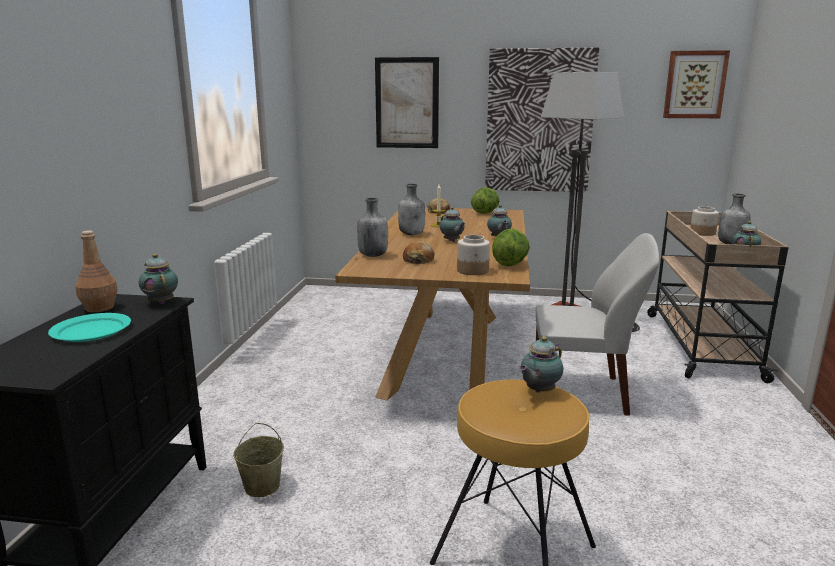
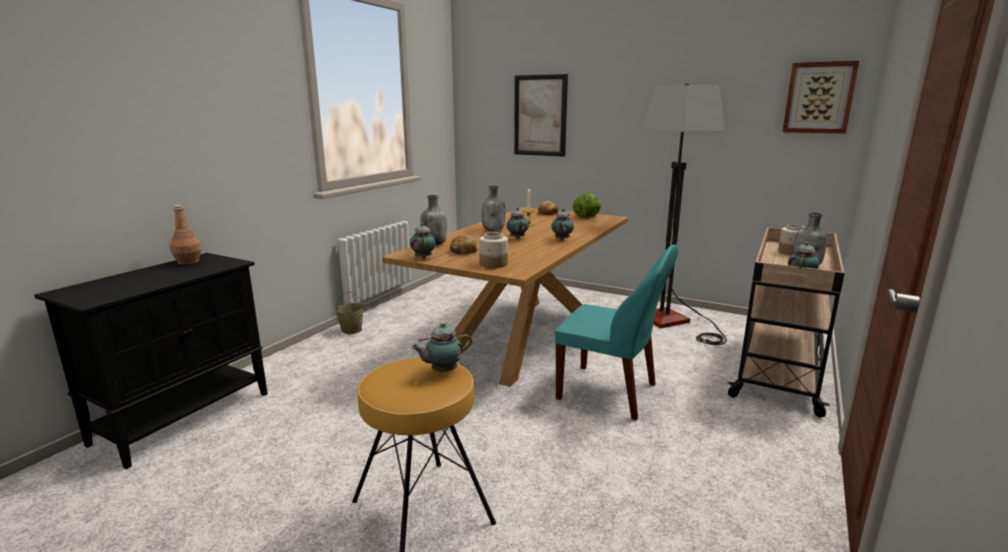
camera: 20 degrees right, 0 degrees up
turquoise plate [48,313,131,342] -> none
teapot [139,254,178,304] -> teapot moved to [410,223,436,259]
beige bucket [233,423,284,497] -> beige bucket moved to [335,292,364,334]
picture [485,48,599,192] -> none
lettuce [492,228,530,267] -> none
white chair [536,233,660,416] -> turquoise chair [555,244,678,420]

